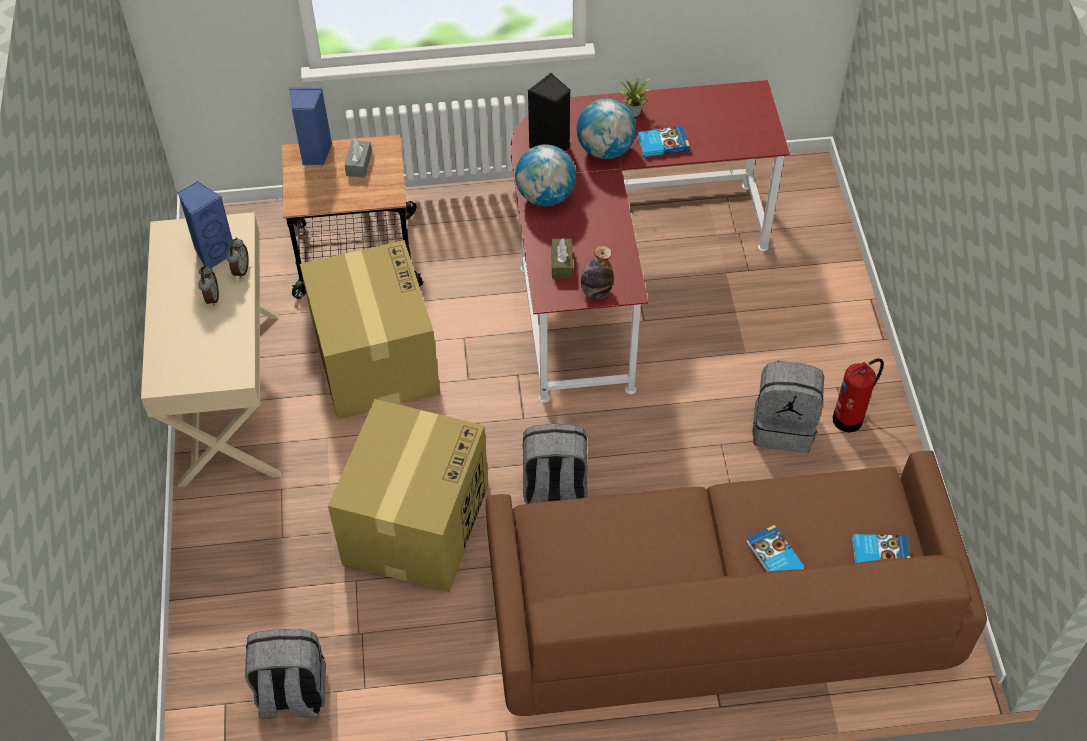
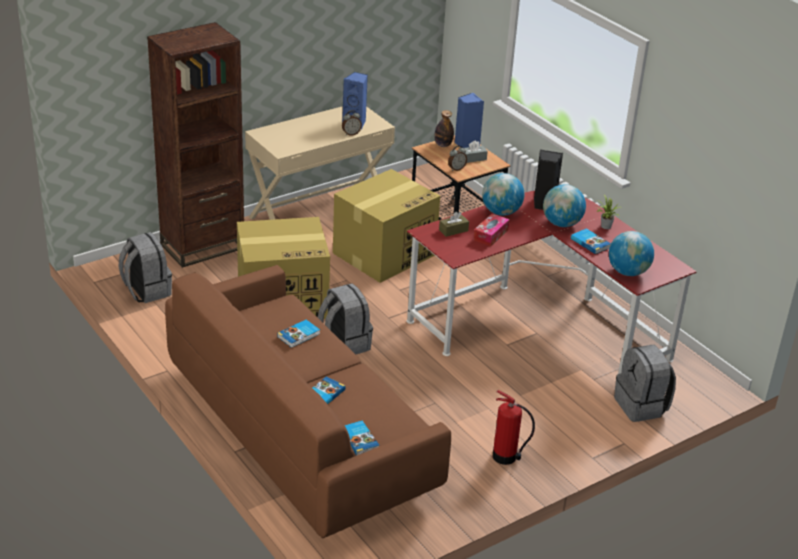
camera: 60 degrees right, 20 degrees down
alarm clock [198,265,219,306] -> alarm clock moved to [448,145,467,171]
bottle [581,245,614,299] -> bottle moved to [434,110,454,147]
grey backpack [752,360,824,453] -> grey backpack moved to [614,345,676,422]
none -> brown bookcase [147,22,244,268]
none -> book [277,320,320,348]
none -> tissue box [473,213,510,247]
none -> globe [609,231,654,276]

